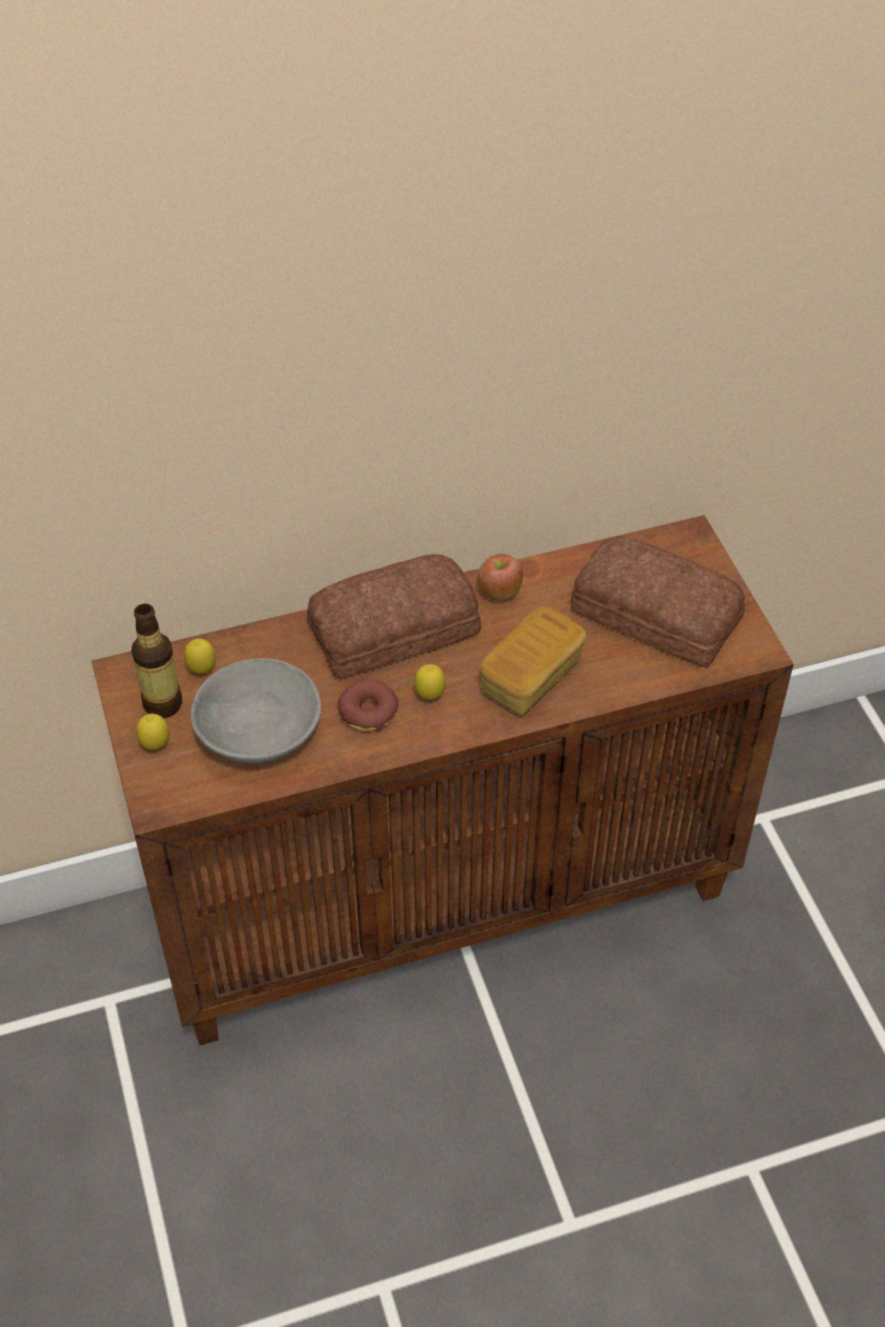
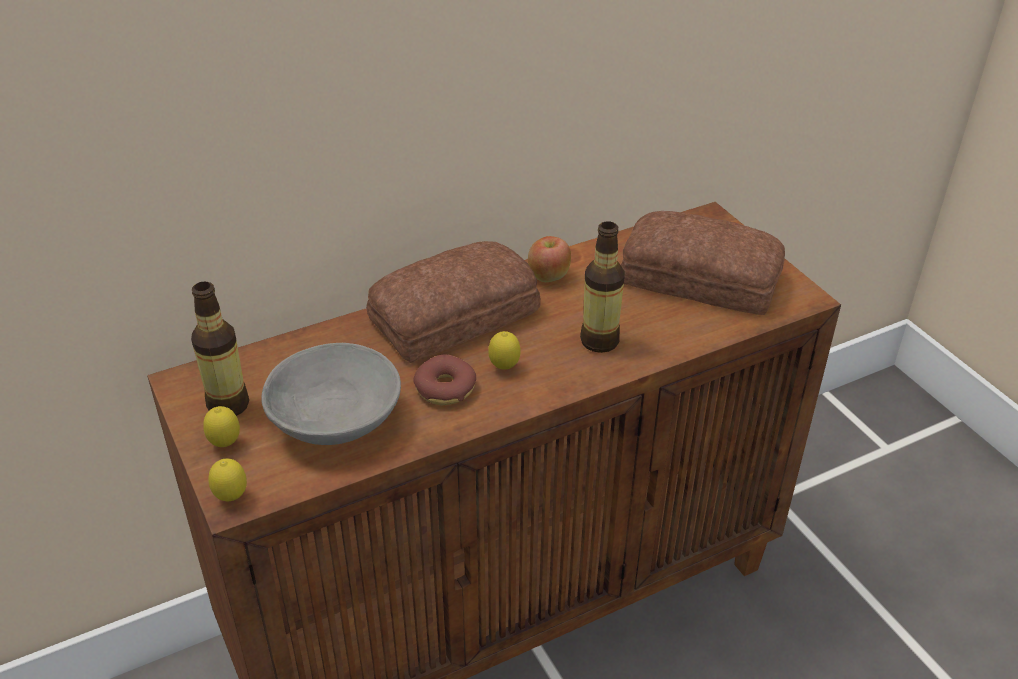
camera: 10 degrees left, 10 degrees down
lemon [184,639,216,674] -> lemon moved to [208,458,247,501]
bread [480,606,586,715] -> bottle [580,221,625,353]

